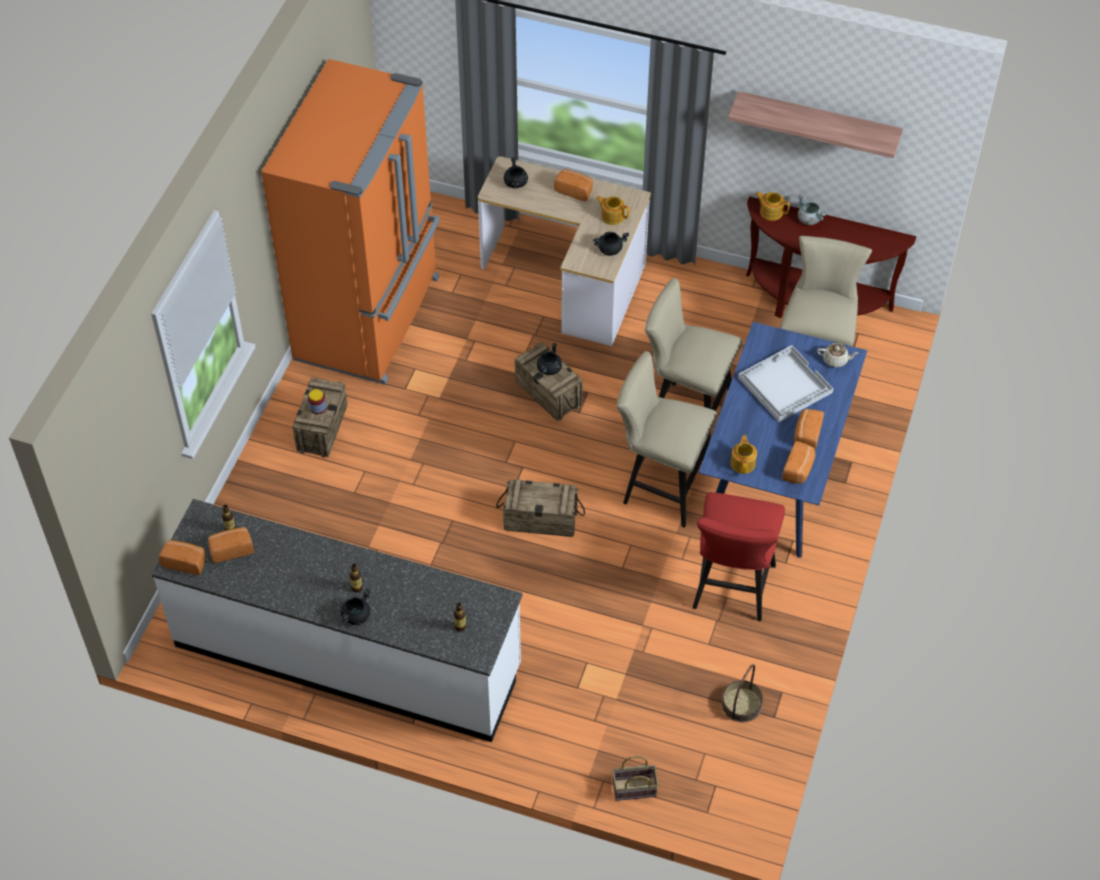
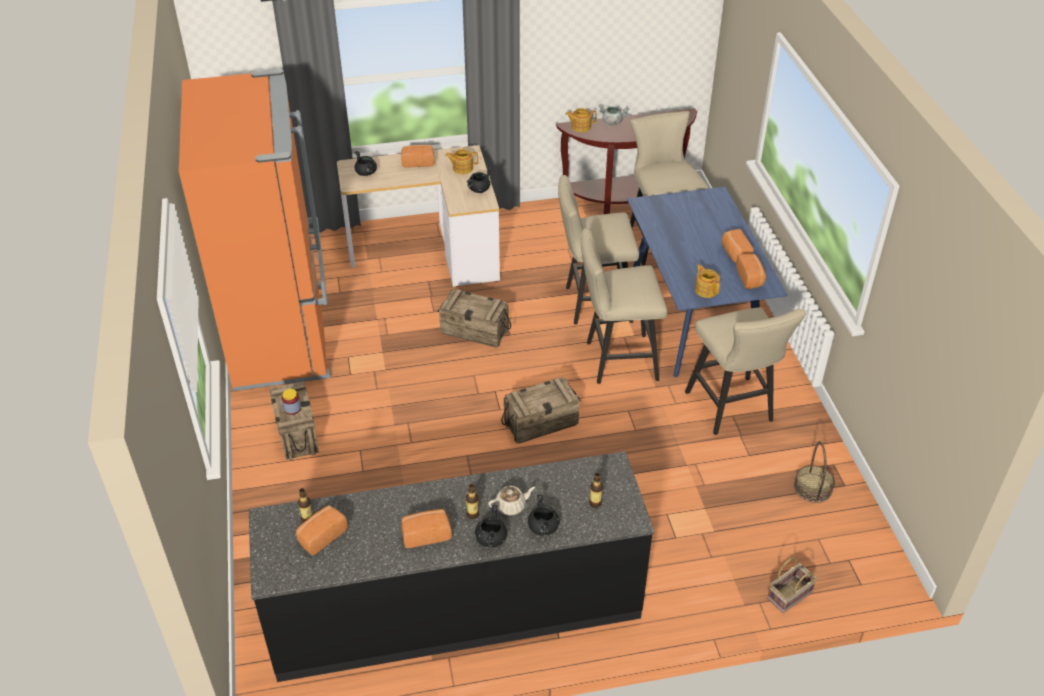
camera: 30 degrees left, 10 degrees down
white counter [152,499,523,742] -> black counter [249,451,654,682]
bread [159,540,206,575] -> bread moved to [402,509,452,548]
black cooking pot [537,343,562,375] -> black cooking pot moved to [528,494,560,536]
red stool [693,492,785,621] -> beige stool [685,307,806,435]
shelf [728,91,903,158] -> none
white tray [738,345,834,422] -> none
beige teapot [817,343,859,367] -> beige teapot moved to [488,486,535,515]

